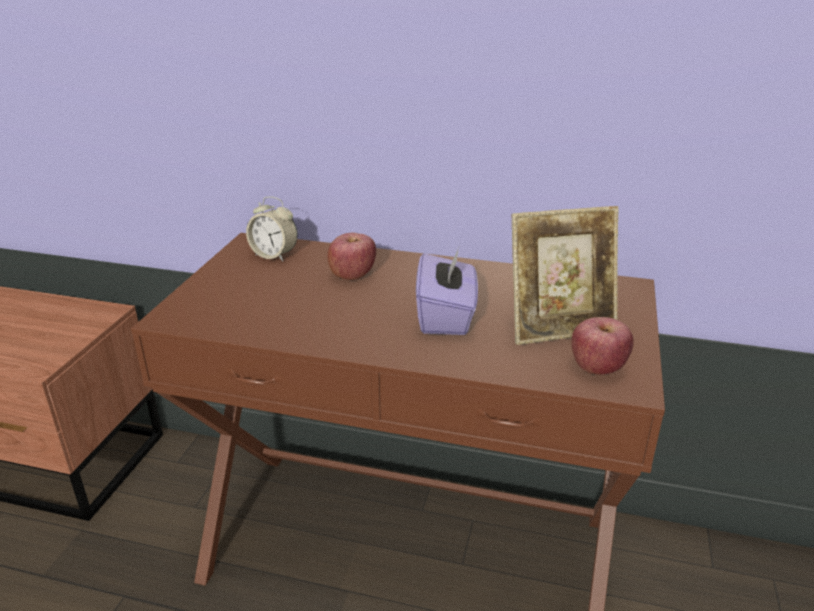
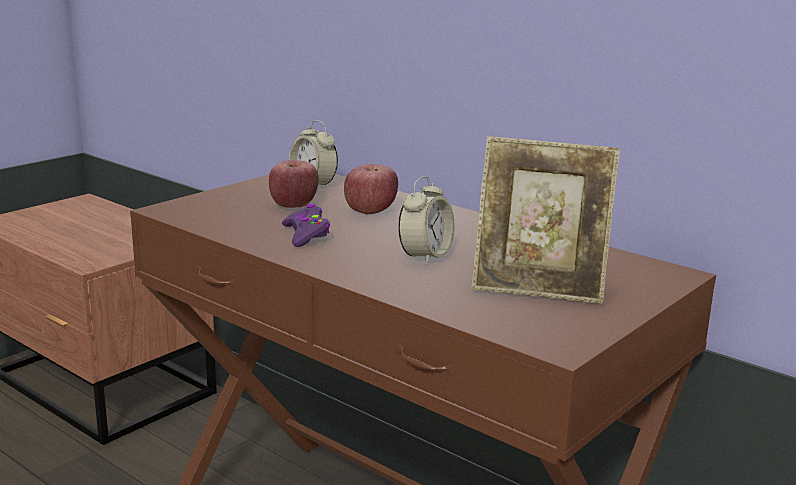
camera: 25 degrees right, 10 degrees down
purple tissue box [416,248,478,335] -> alarm clock [398,176,455,265]
apple [571,317,634,375] -> apple moved to [269,160,319,208]
none -> purple game controller [282,204,330,247]

